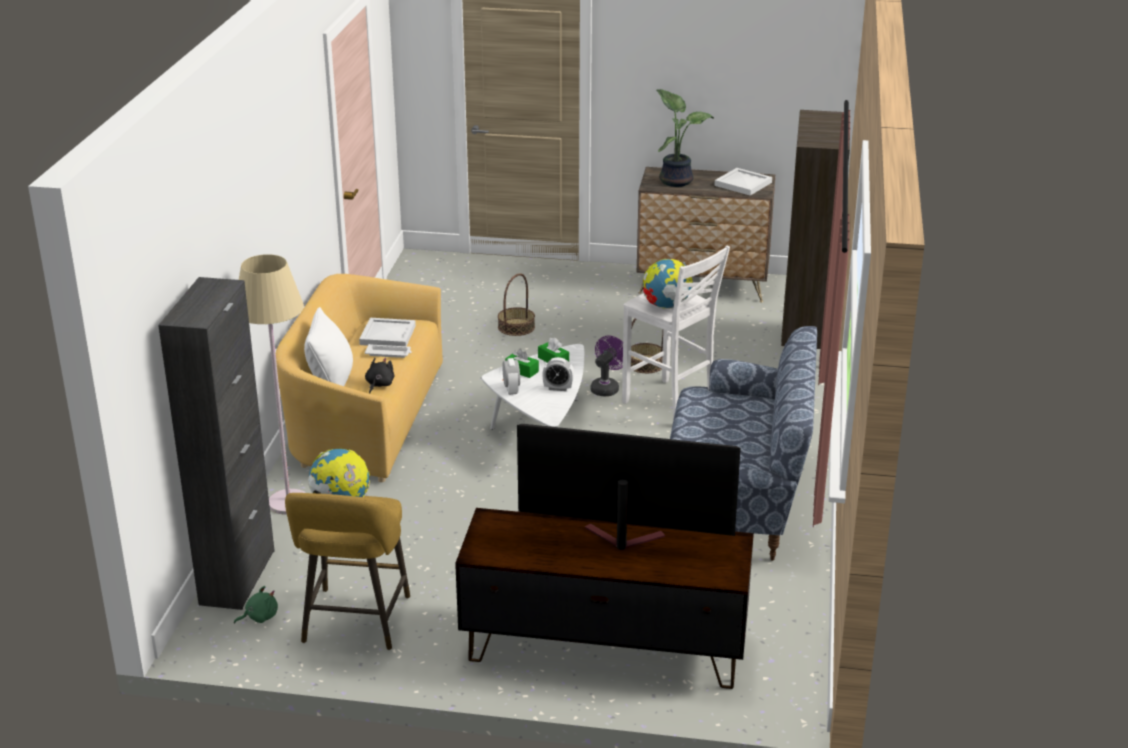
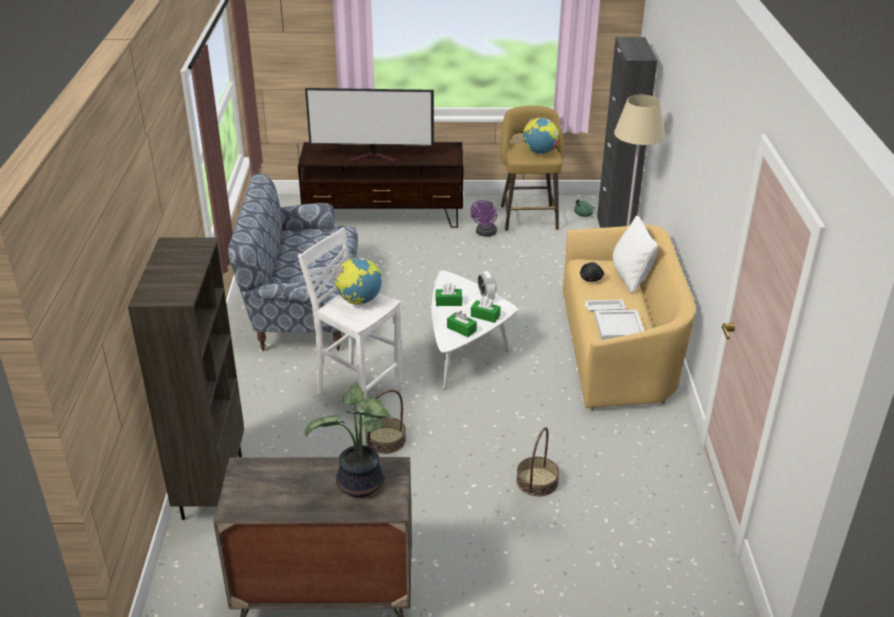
camera: 170 degrees right, 5 degrees up
alarm clock [542,357,574,391] -> green tissue box [435,283,462,306]
purple fan [590,335,623,396] -> purple fan moved to [470,200,497,237]
white tray [714,168,772,196] -> none

